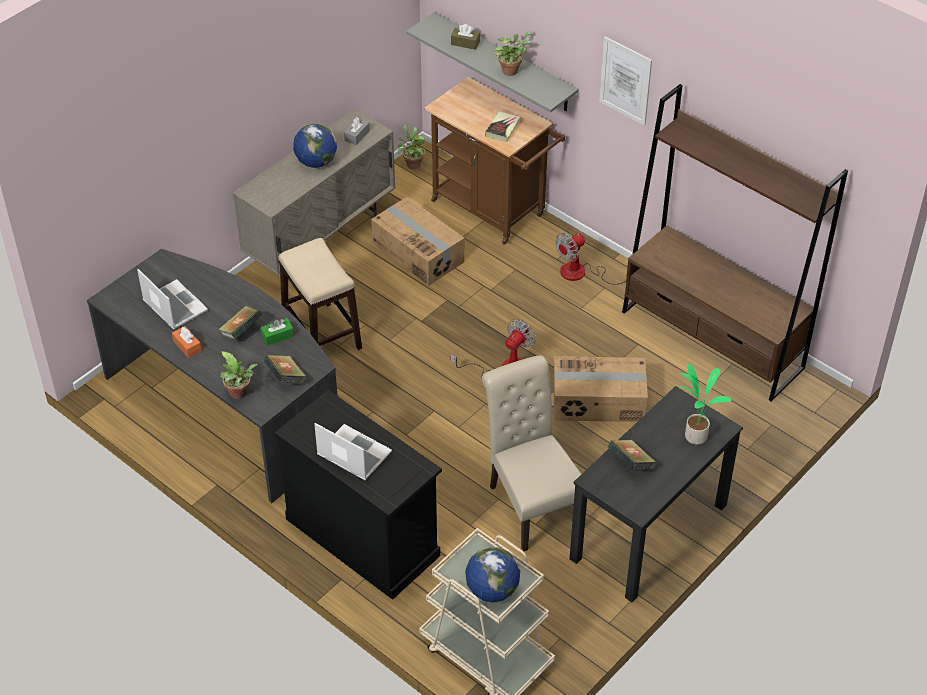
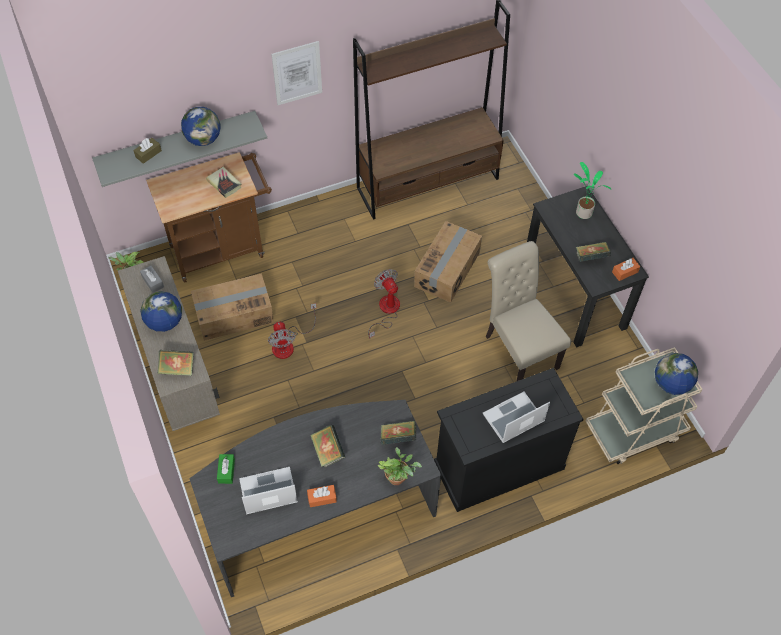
camera: 65 degrees left, 10 degrees up
green tissue box [260,318,294,346] -> green tissue box moved to [217,454,235,484]
stool [279,238,362,350] -> none
beige chair [482,355,588,552] -> beige chair turned 60 degrees clockwise [485,241,571,381]
potted plant [495,32,534,76] -> globe [181,107,221,146]
fan [555,233,626,285] -> fan moved to [268,303,317,359]
none -> book [158,350,194,376]
none -> orange tissue box [612,258,640,281]

